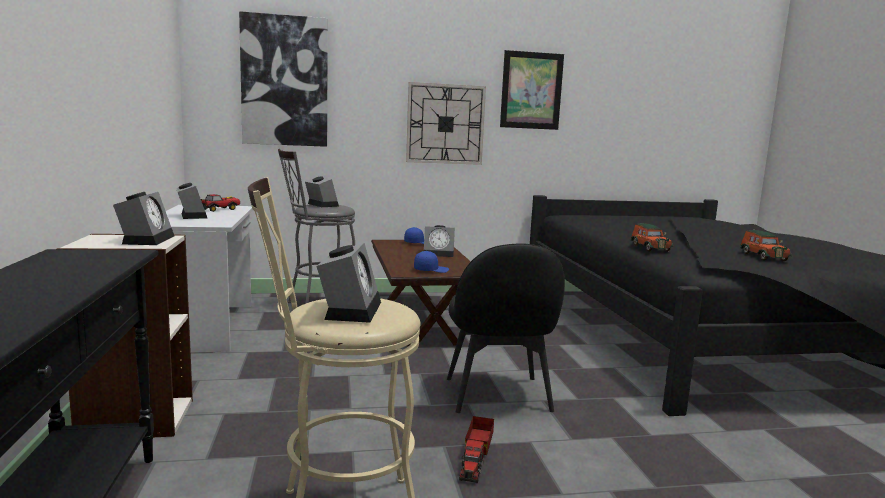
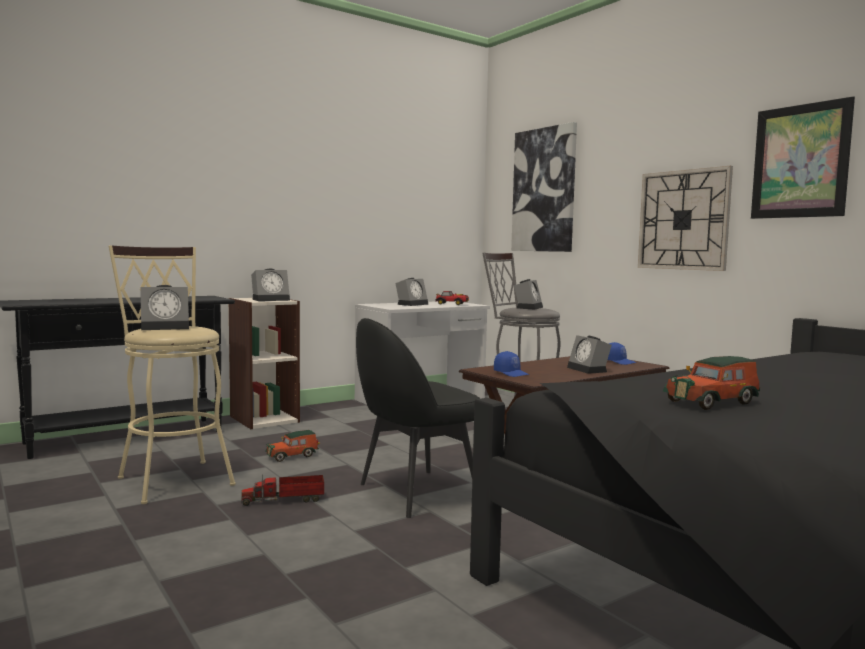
camera: 65 degrees right, 5 degrees down
toy car [631,223,673,252] -> toy car moved to [266,430,320,462]

